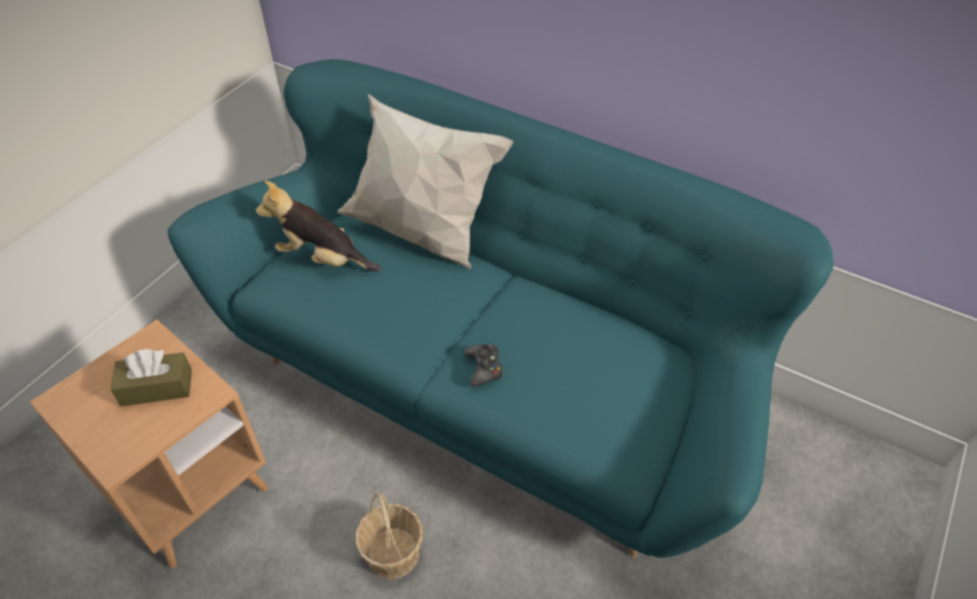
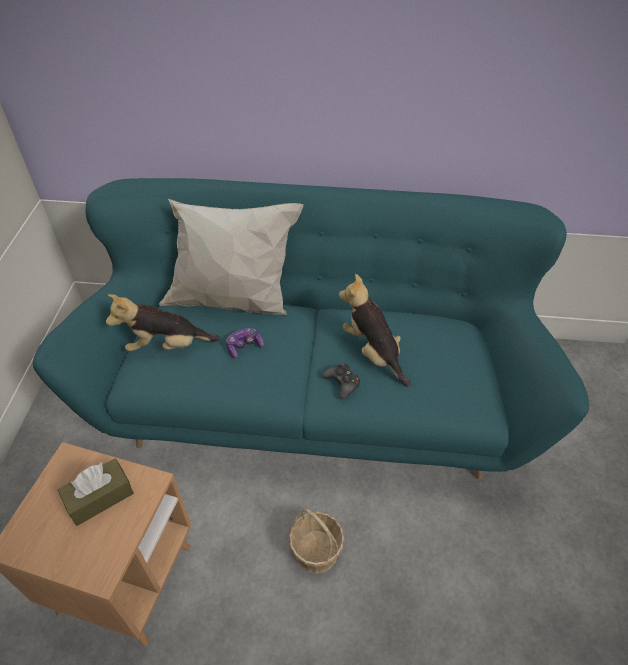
camera: 25 degrees left, 0 degrees up
none -> game controller [226,328,264,358]
none -> plush toy [339,274,411,387]

